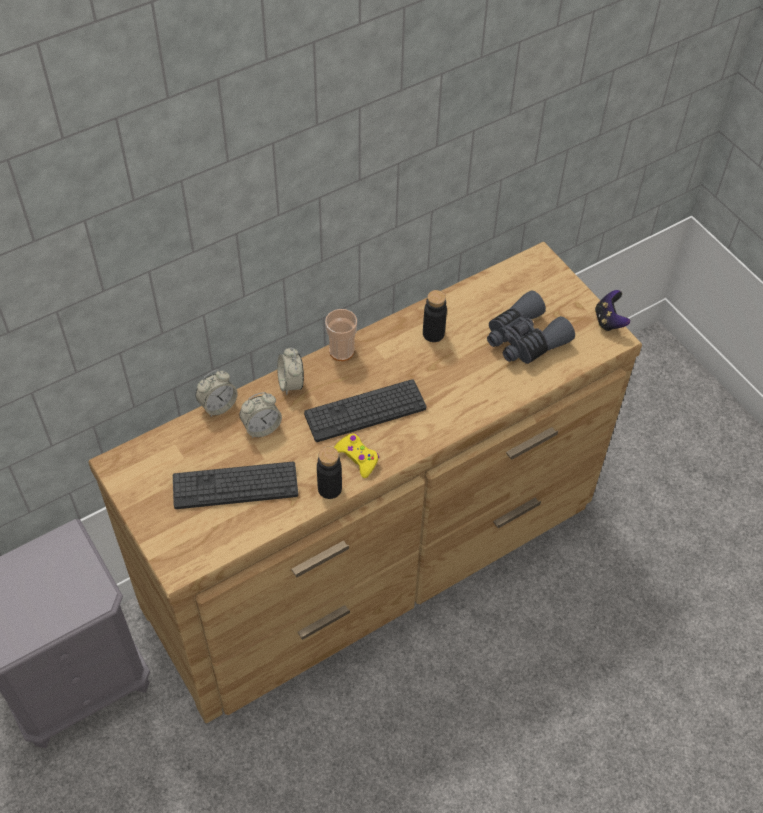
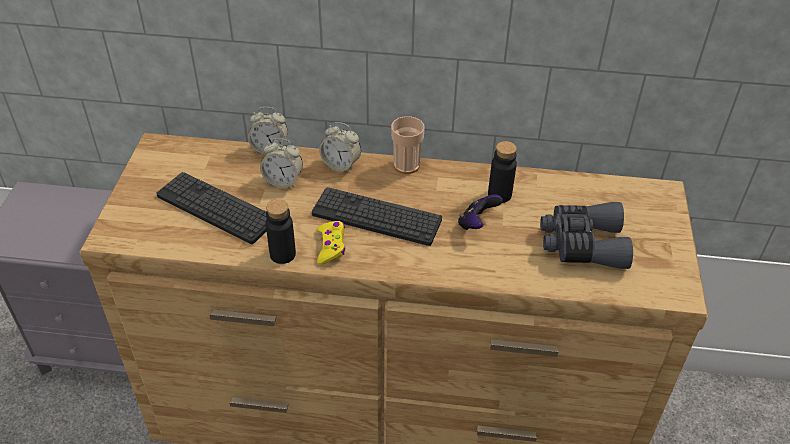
camera: 40 degrees right, 10 degrees down
alarm clock [277,347,304,395] -> alarm clock turned 90 degrees counterclockwise [319,122,361,173]
game controller [595,290,630,332] -> game controller moved to [458,195,503,230]

